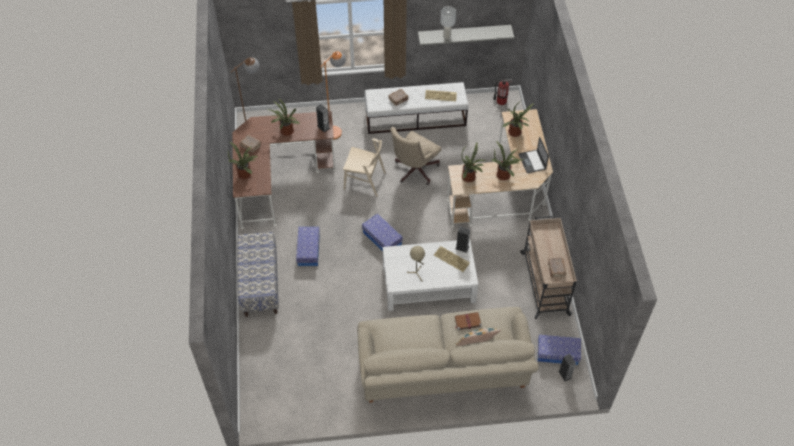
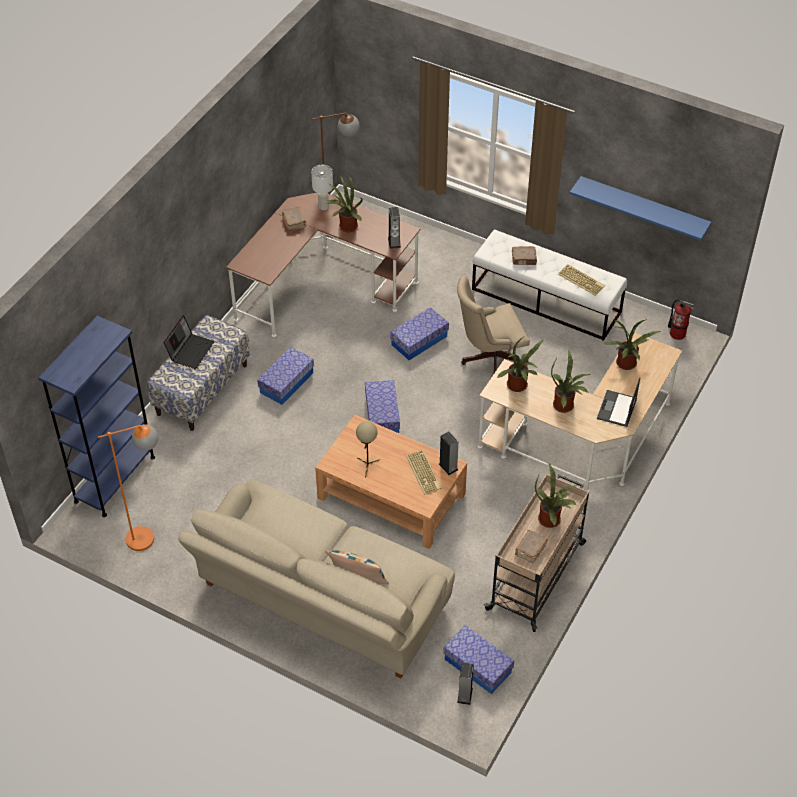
camera: 35 degrees right, 5 degrees down
potted plant [228,142,258,179] -> potted plant moved to [535,463,578,528]
orange floor lamp [320,51,346,139] -> orange floor lamp moved to [98,424,159,551]
beige chair [343,138,386,197] -> storage box [390,307,449,360]
white coffee table [383,239,478,311] -> brown coffee table [315,415,467,549]
grey shelf [418,25,514,46] -> blue shelf [569,176,712,240]
white table lamp [440,6,456,39] -> white table lamp moved to [311,165,333,210]
brown book [455,312,482,331] -> none
none -> blue bookcase [38,316,155,517]
none -> laptop [164,315,214,369]

